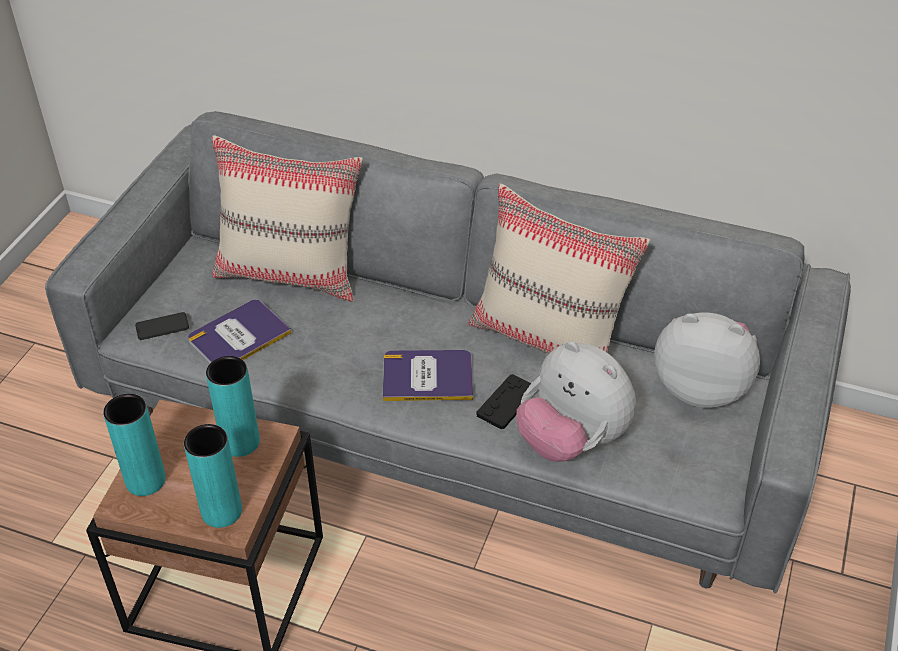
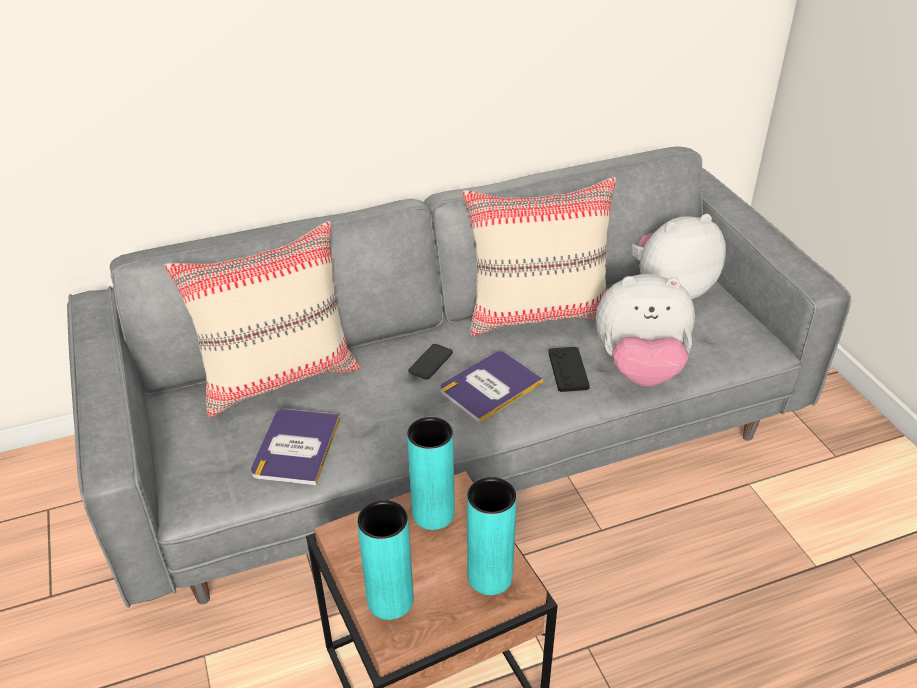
camera: 40 degrees left, 5 degrees down
phone [135,312,189,340] -> phone moved to [408,344,453,380]

